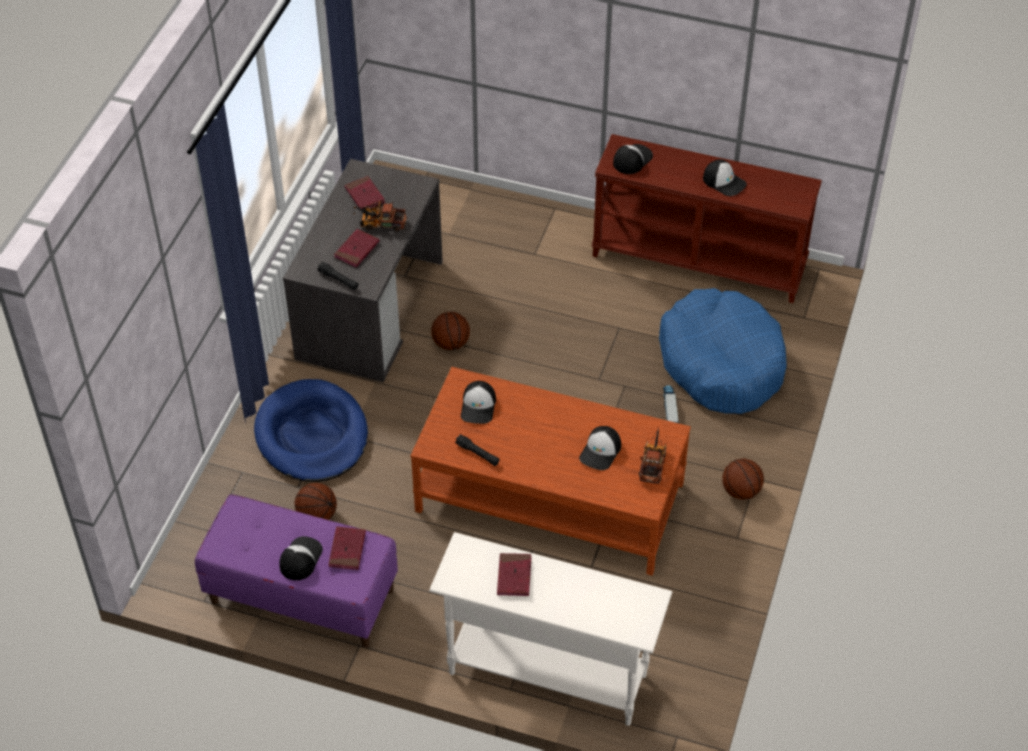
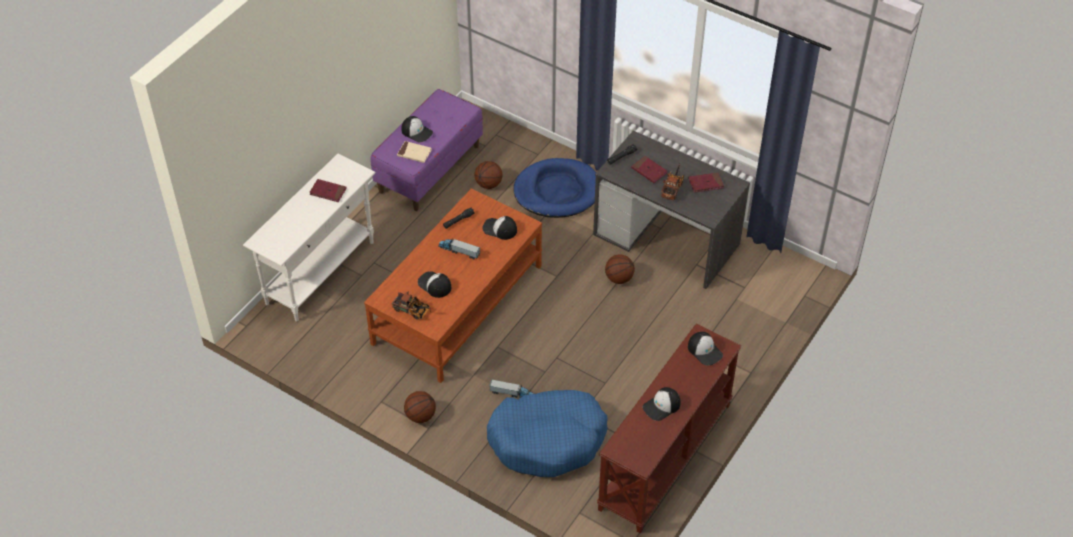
camera: 105 degrees right, 0 degrees up
red book [328,526,366,570] -> beige book [397,141,432,163]
none -> toy truck [438,238,480,259]

